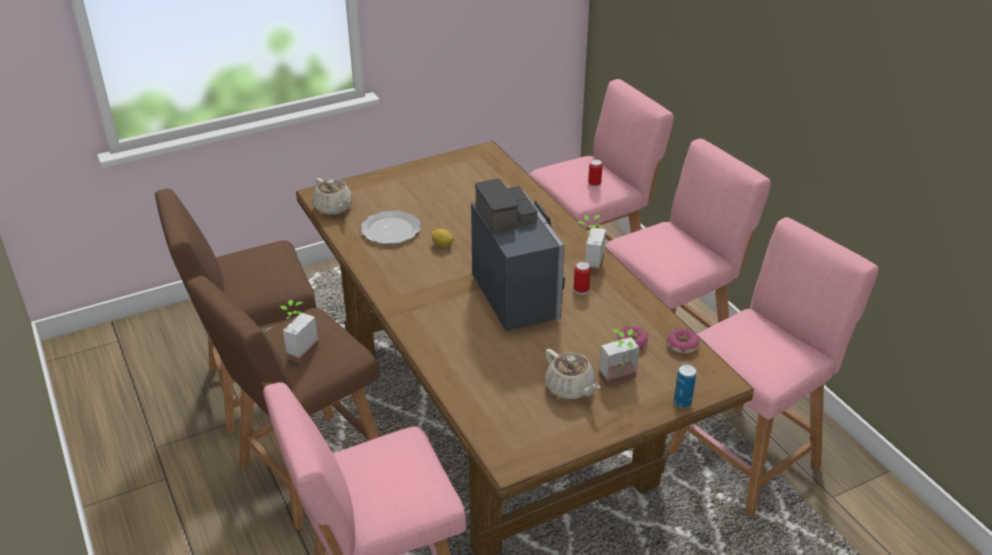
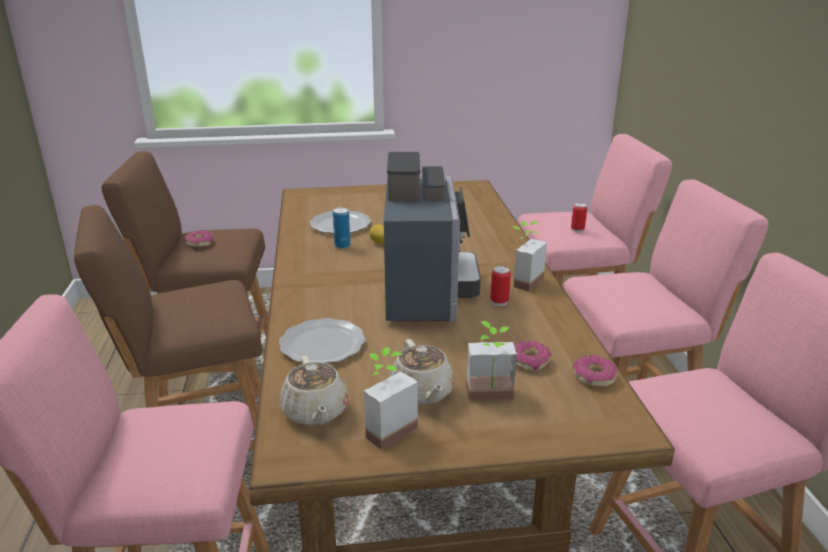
camera: 20 degrees right, 10 degrees down
potted plant [280,300,319,364] -> potted plant moved to [364,347,418,450]
beige teapot [313,178,353,215] -> beige teapot moved to [280,356,348,426]
can [674,364,696,408] -> can moved to [333,207,350,249]
none -> donut [185,230,213,247]
none -> plate [279,318,366,363]

